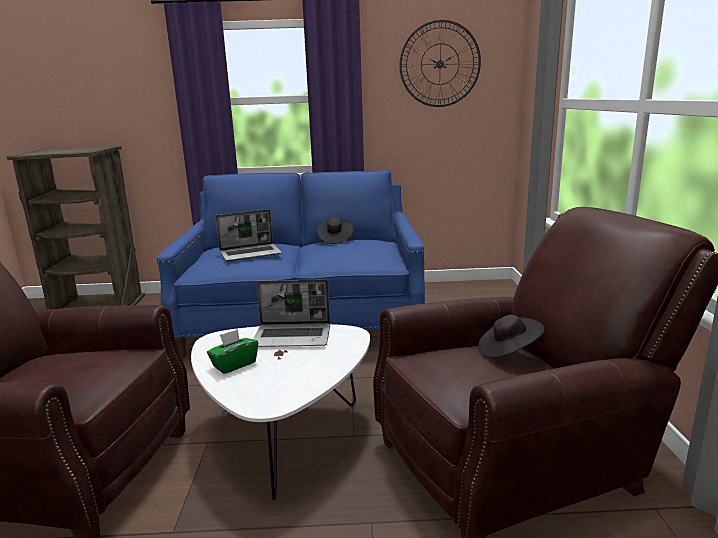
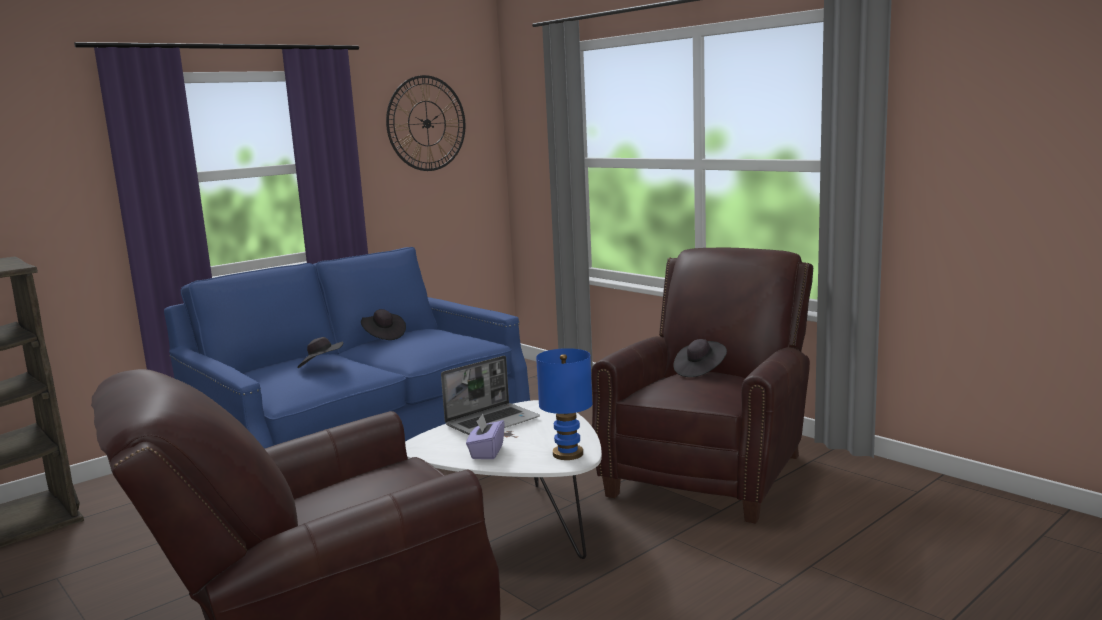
camera: 40 degrees left, 5 degrees down
green tissue box [207,329,258,374] -> purple tissue box [466,414,505,459]
laptop [216,209,282,261] -> black hat [297,337,344,368]
none -> blue table lamp [536,348,593,460]

